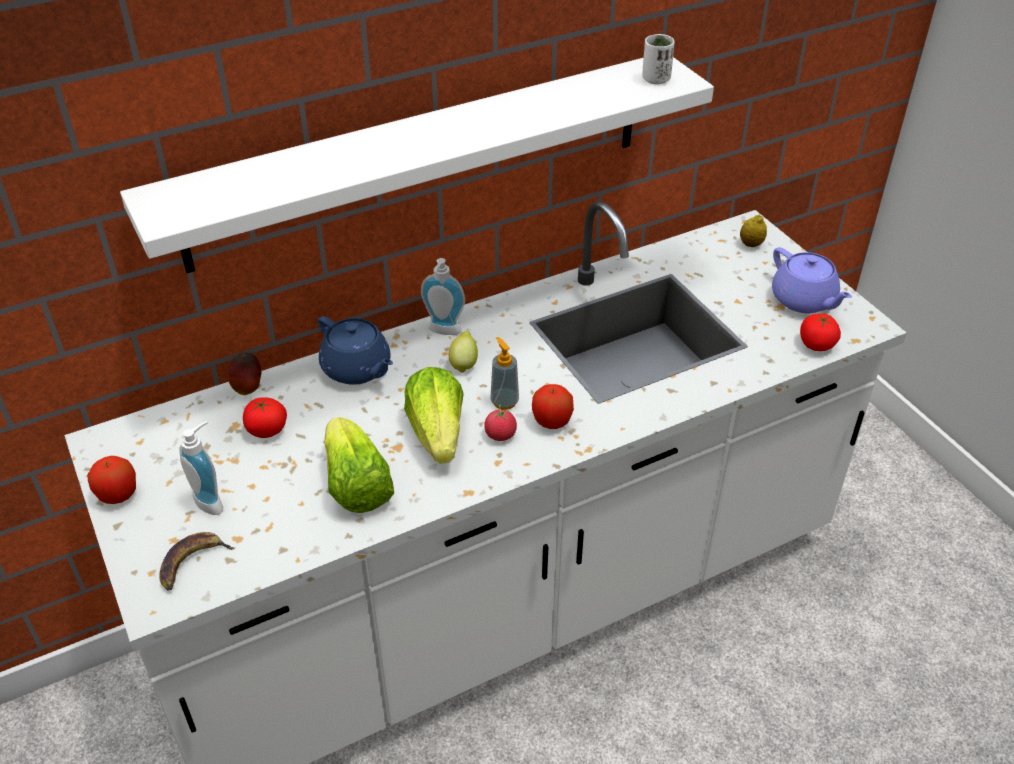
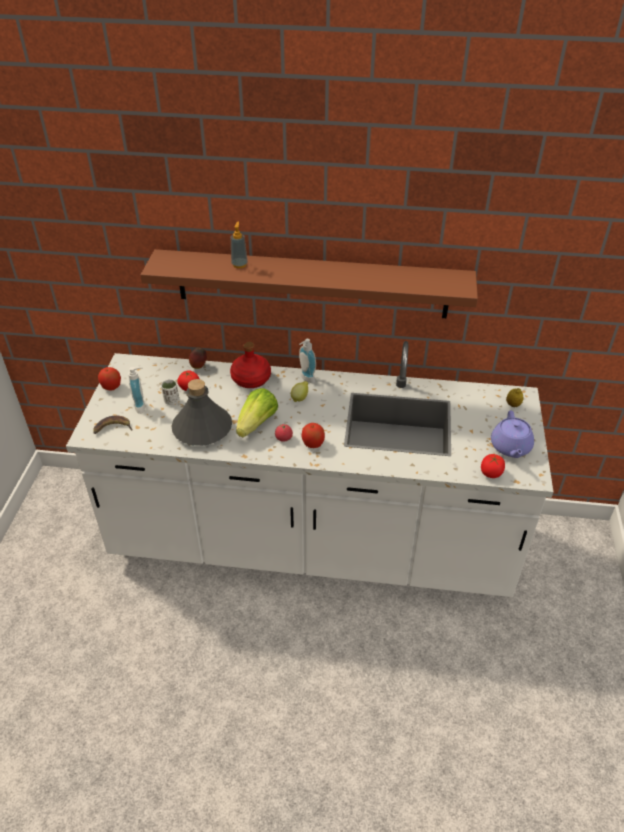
camera: 35 degrees right, 0 degrees up
white shelf [120,57,714,273] -> brown shelf [141,249,478,318]
blue teapot [318,316,393,385] -> red bottle [230,342,271,388]
lettuce [324,417,394,513] -> grey bottle [171,379,232,446]
soap dispenser [490,337,519,410] -> soap dispenser moved to [231,222,248,268]
white cup [642,34,675,85] -> white cup moved to [161,379,179,405]

